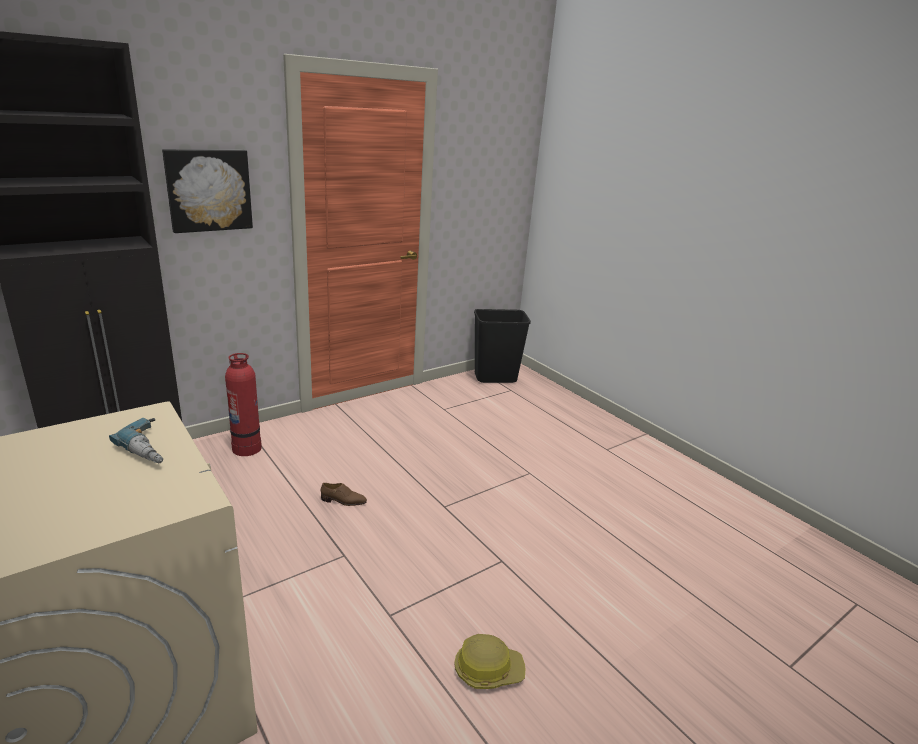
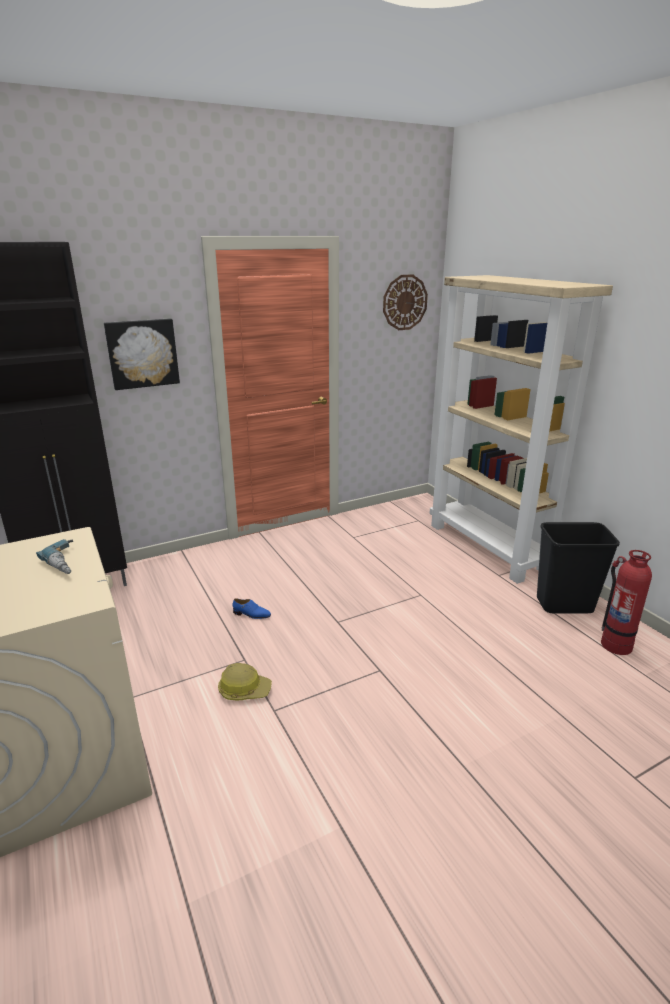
camera: 10 degrees right, 0 degrees up
fire extinguisher [225,353,262,456] -> fire extinguisher moved to [601,550,652,655]
brown shoe [321,483,367,506] -> blue shoe [233,598,271,619]
hard hat [454,634,525,689] -> hard hat moved to [218,663,272,700]
black trash can [474,309,531,383] -> black trash can moved to [537,522,620,613]
none -> wall clock [383,274,428,330]
none -> beige bookcase [429,275,613,584]

